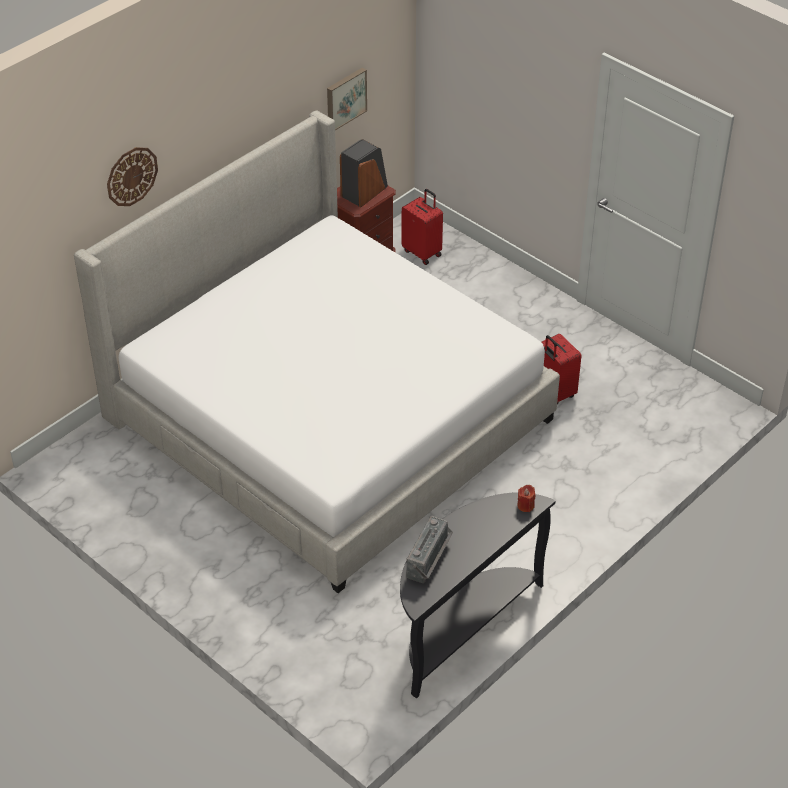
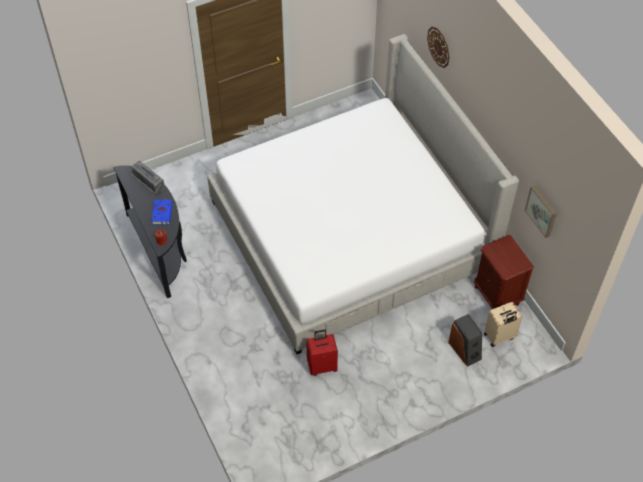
camera: 110 degrees right, 10 degrees up
speaker [340,139,388,207] -> speaker moved to [448,314,482,367]
red suitcase [401,189,443,265] -> beige suitcase [484,302,522,347]
none -> blue book [152,199,172,225]

